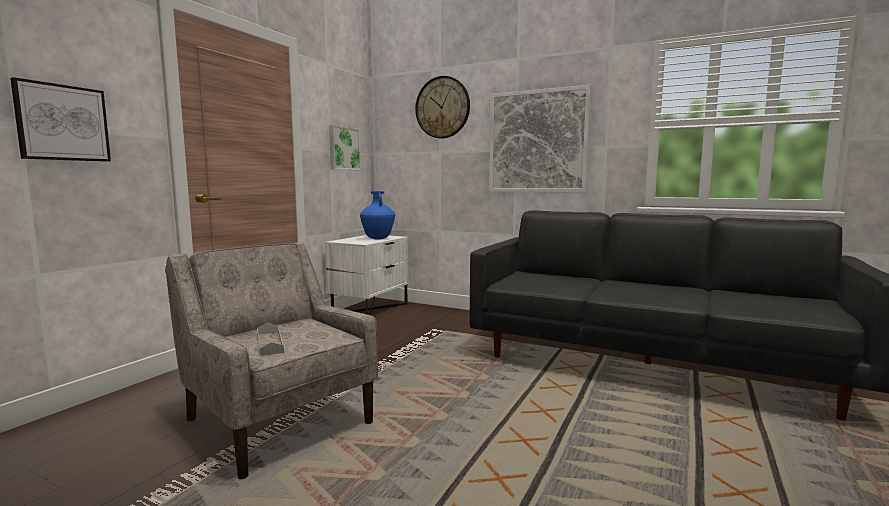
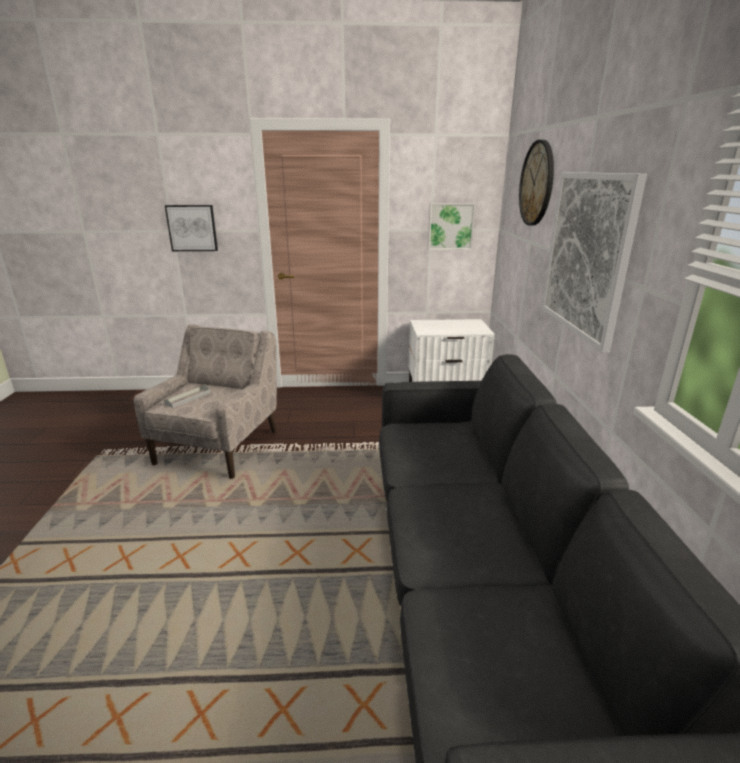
camera: 60 degrees right, 15 degrees up
blue vase [360,191,395,239] -> none

